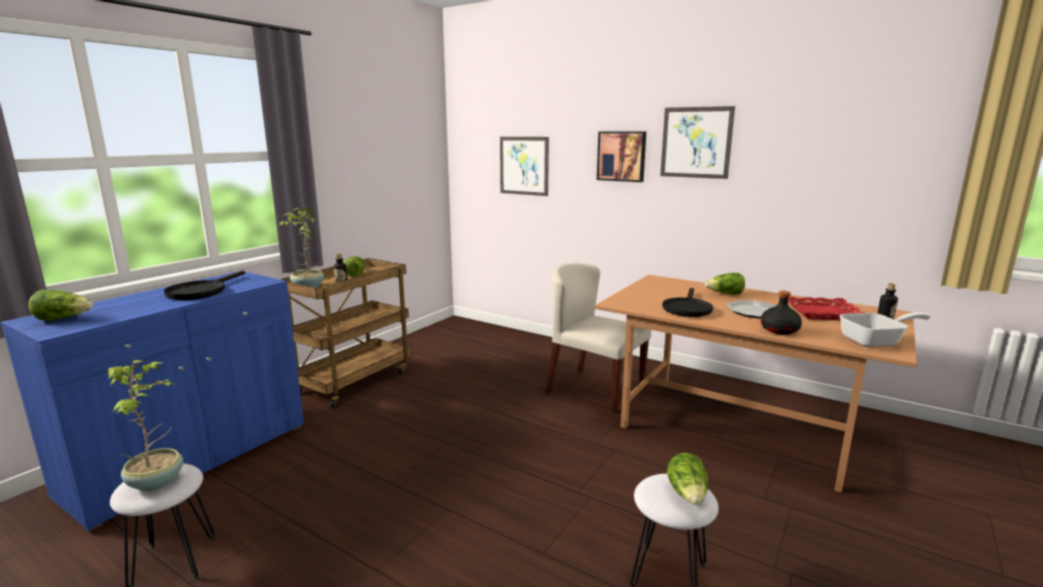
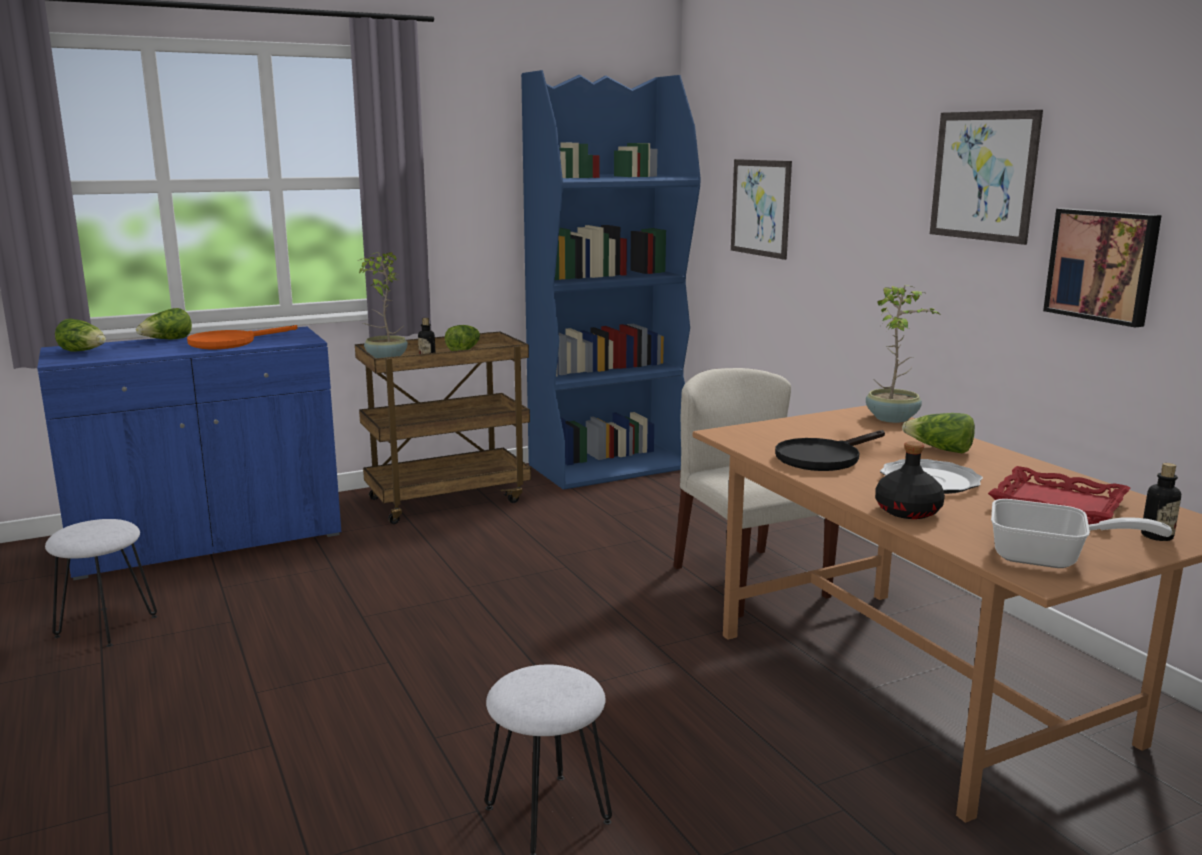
camera: 30 degrees right, 0 degrees up
potted plant [108,360,183,491] -> potted plant moved to [866,285,942,423]
black frying pan [164,270,245,300] -> orange frying pan [187,325,297,349]
picture [597,131,646,182] -> picture moved to [1043,208,1162,328]
lettuce [667,453,708,505] -> lettuce moved to [136,308,192,339]
none -> blue bookcase [521,70,700,490]

